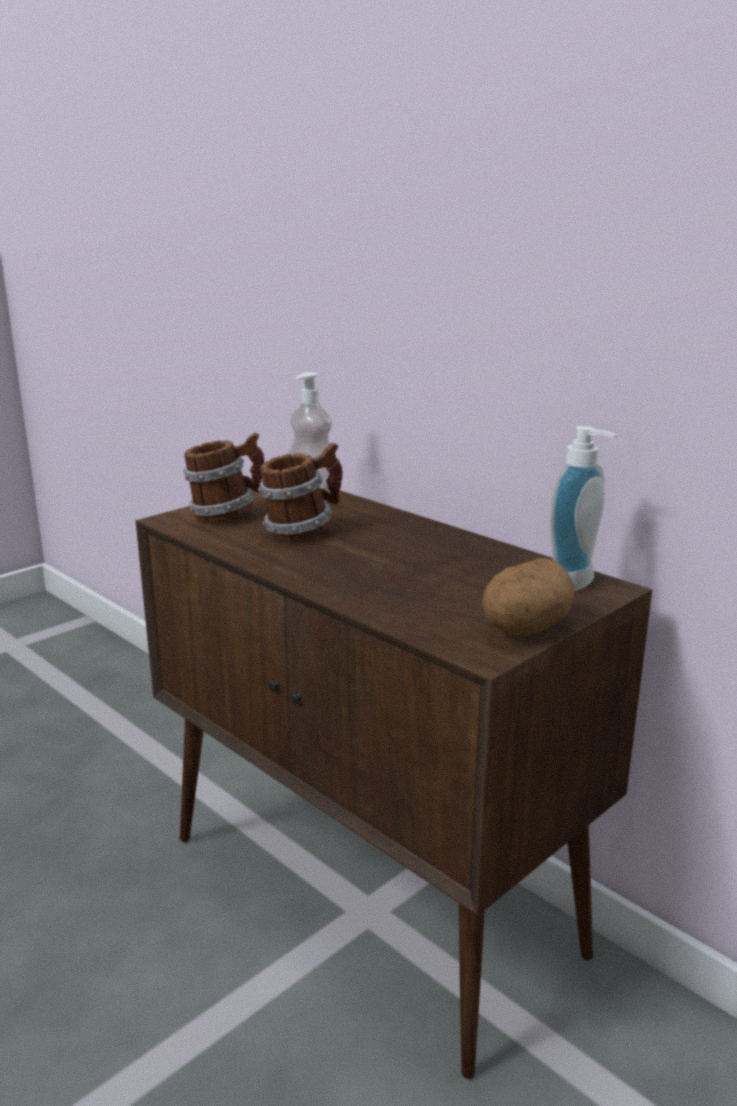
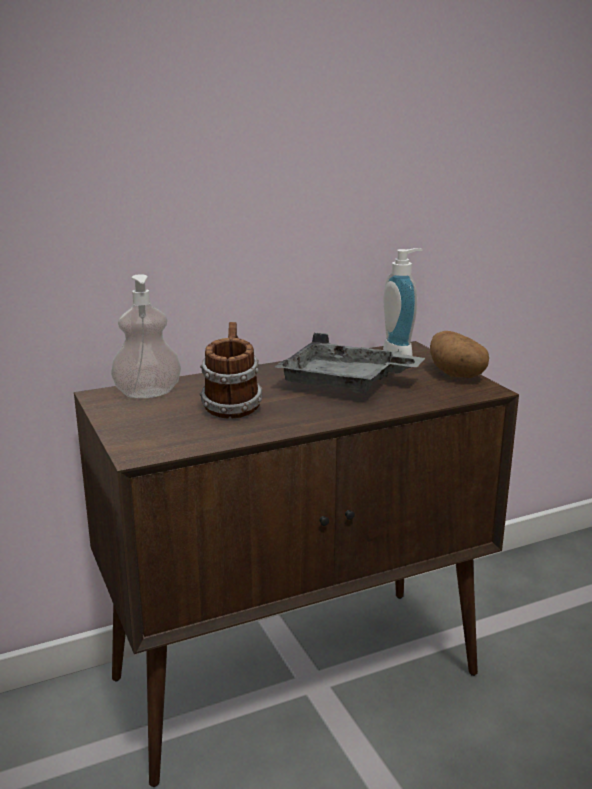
camera: 70 degrees left, 0 degrees up
mug [184,433,264,522] -> none
none -> grey tray [274,333,425,393]

